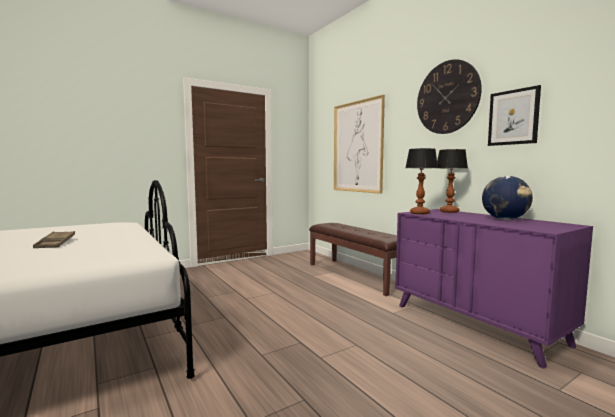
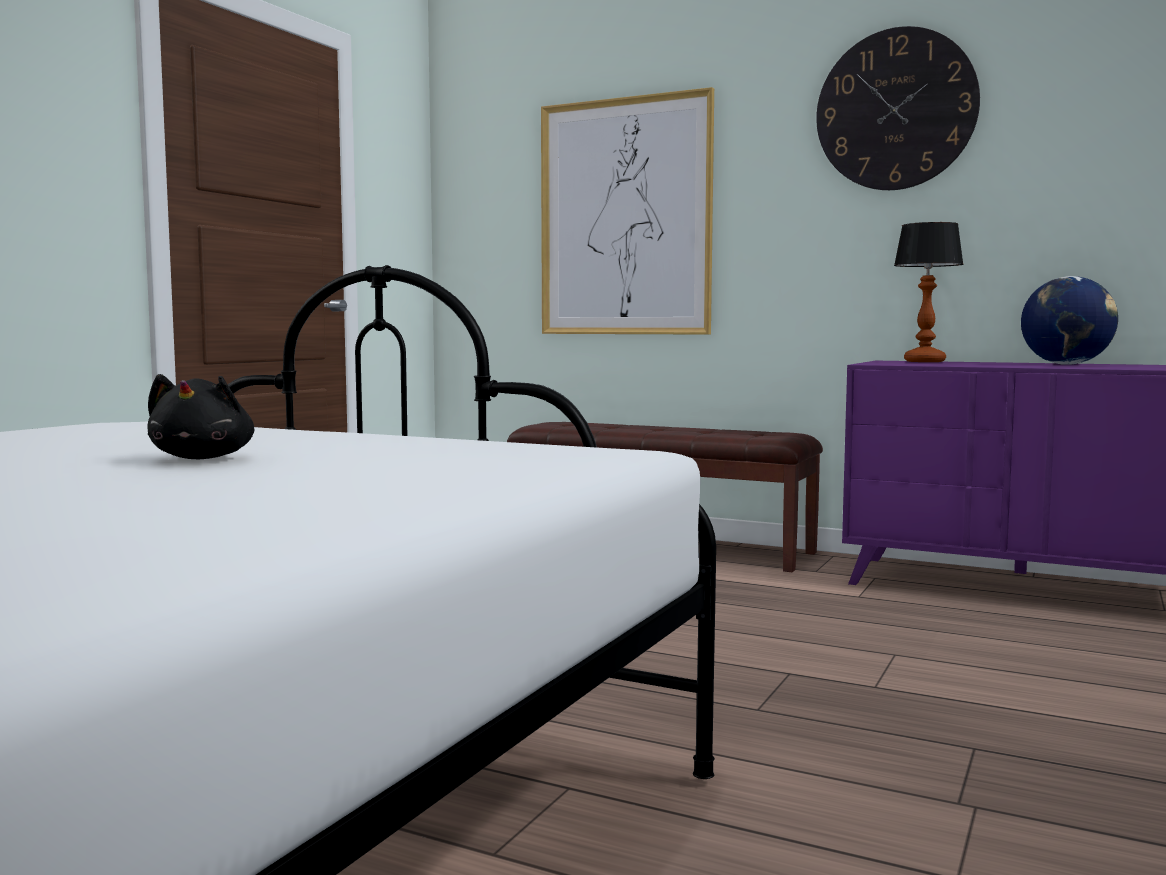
camera: 30 degrees left, 0 degrees up
brown tray [33,231,75,248] -> black plush toy [147,374,254,460]
table lamp [406,148,438,214] -> none
picture [488,85,541,146] -> none

